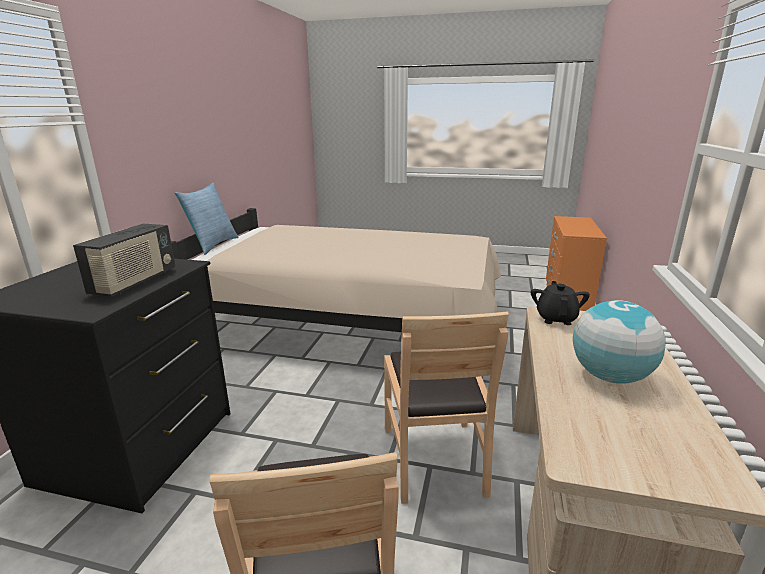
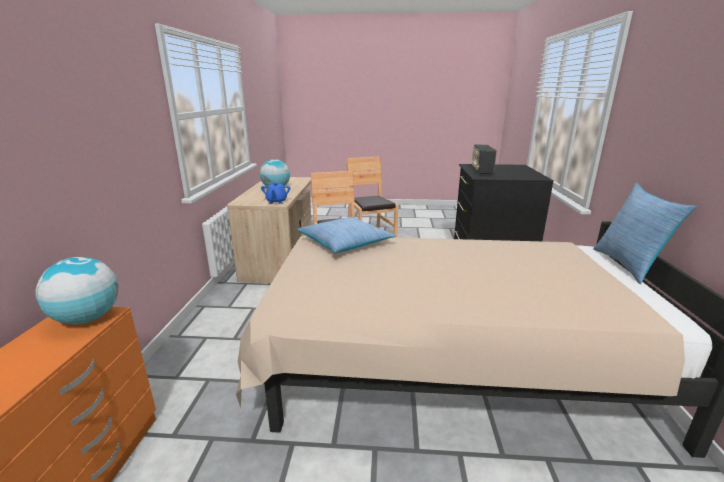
camera: 170 degrees right, 0 degrees up
black teapot [531,281,590,325] -> blue teapot [261,182,290,204]
none -> globe [35,257,118,324]
none -> pillow [298,217,396,253]

